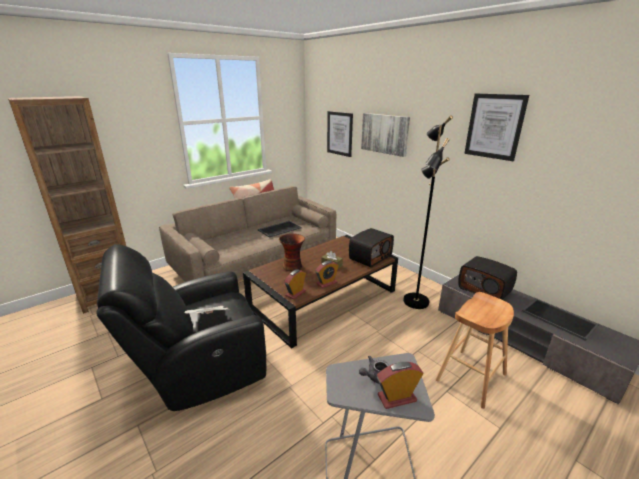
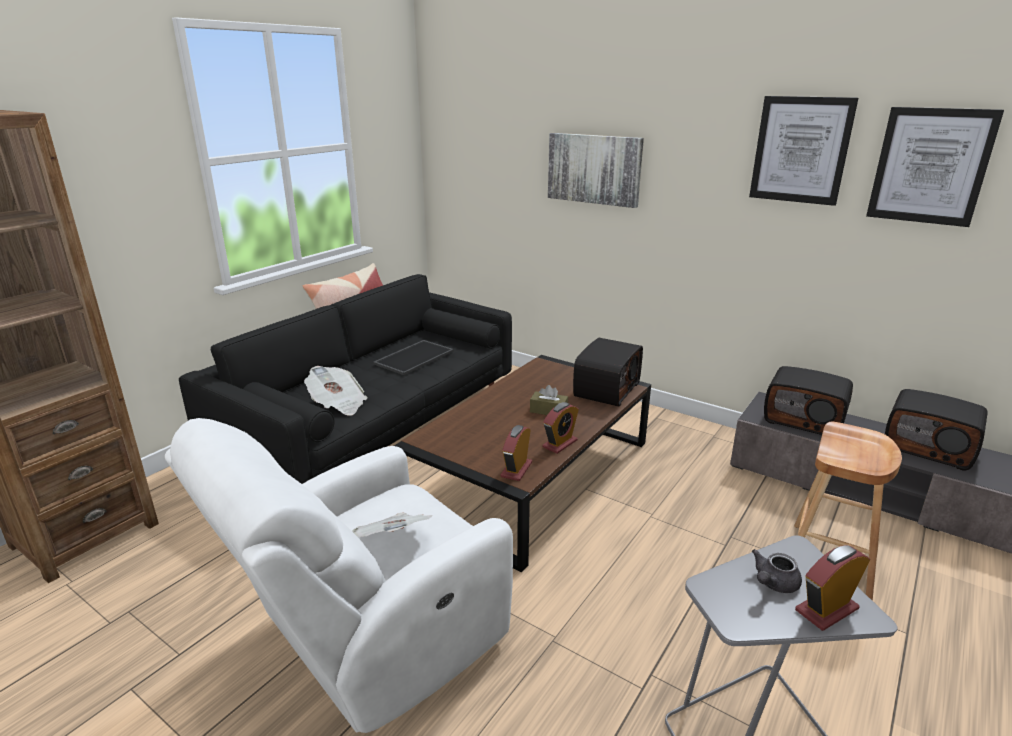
camera: 15 degrees left, 0 degrees up
black armchair [96,244,266,411] -> white armchair [165,418,513,733]
beige sofa [159,186,336,282] -> black sofa [179,274,512,484]
vase [279,234,305,271] -> none
picture [327,111,353,157] -> picture moved to [866,107,1004,227]
black floor lamp [403,115,453,309] -> none
tray [522,298,598,341] -> radio [885,389,988,471]
none -> newspaper [304,366,368,416]

